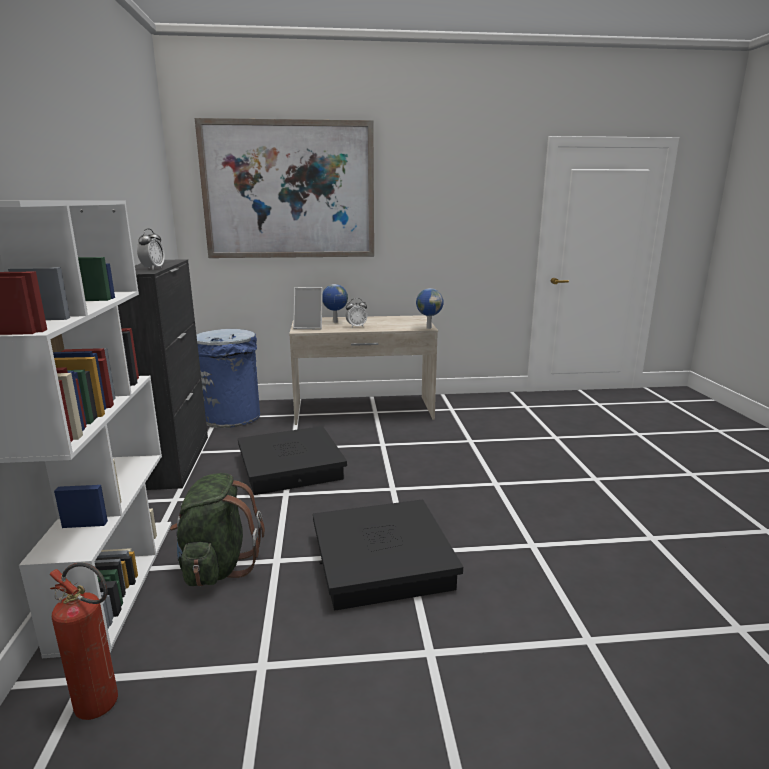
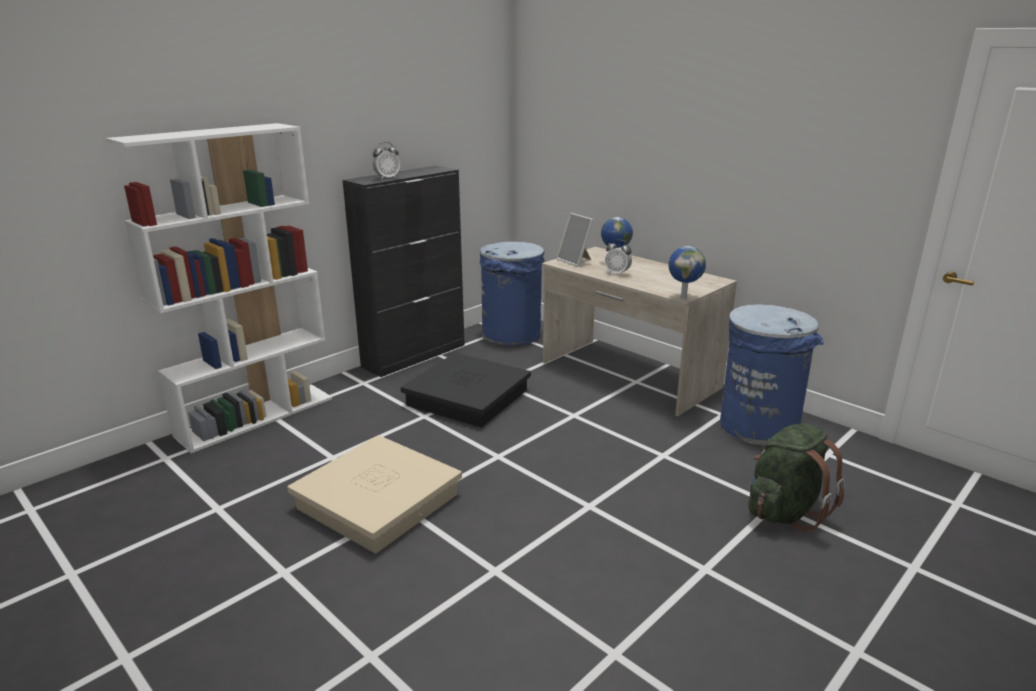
camera: 50 degrees right, 5 degrees up
fire extinguisher [50,563,118,720] -> none
green backpack [170,473,265,586] -> green backpack moved to [748,424,845,532]
picture [195,118,374,258] -> none
black storage box [313,500,463,610] -> beige storage box [287,435,462,554]
none -> blue trash can [720,304,824,446]

